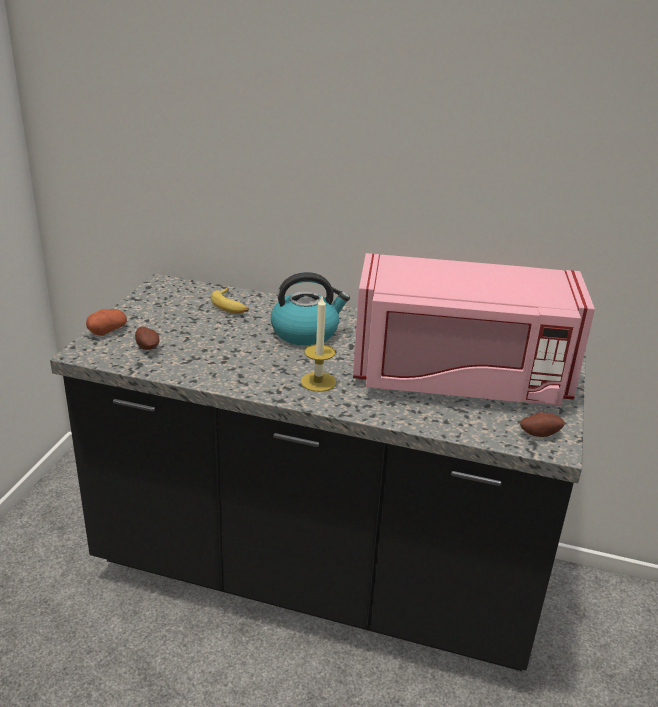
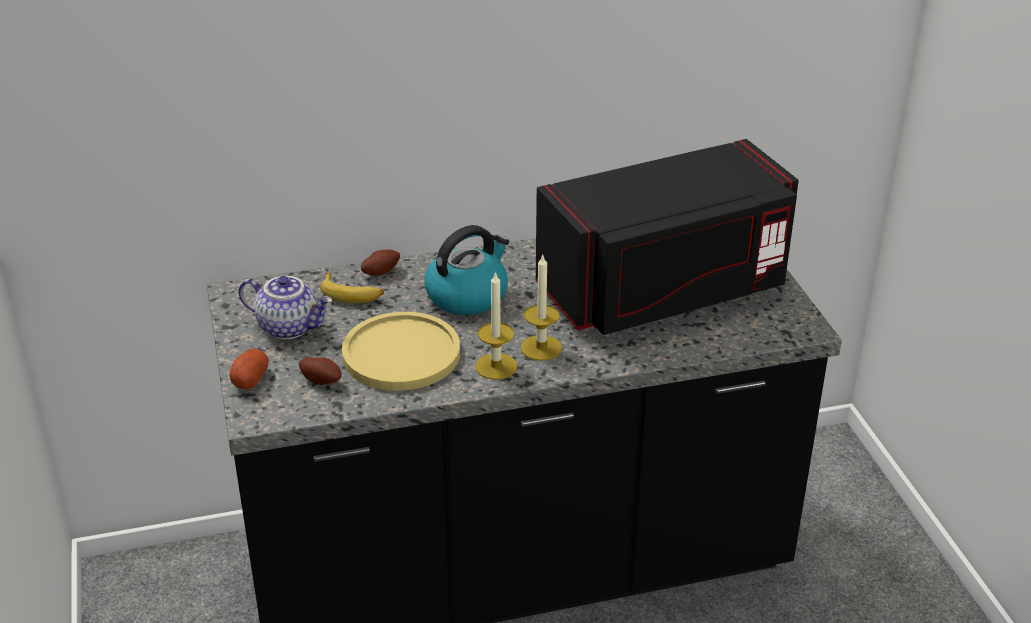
camera: 30 degrees left, 5 degrees up
pink microwave [353,253,595,406] -> black microwave [536,139,799,335]
potato [520,412,565,437] -> potato moved to [361,249,400,276]
none -> teapot [238,276,332,339]
none -> yellow plate [342,312,460,391]
none -> candle [475,271,517,380]

